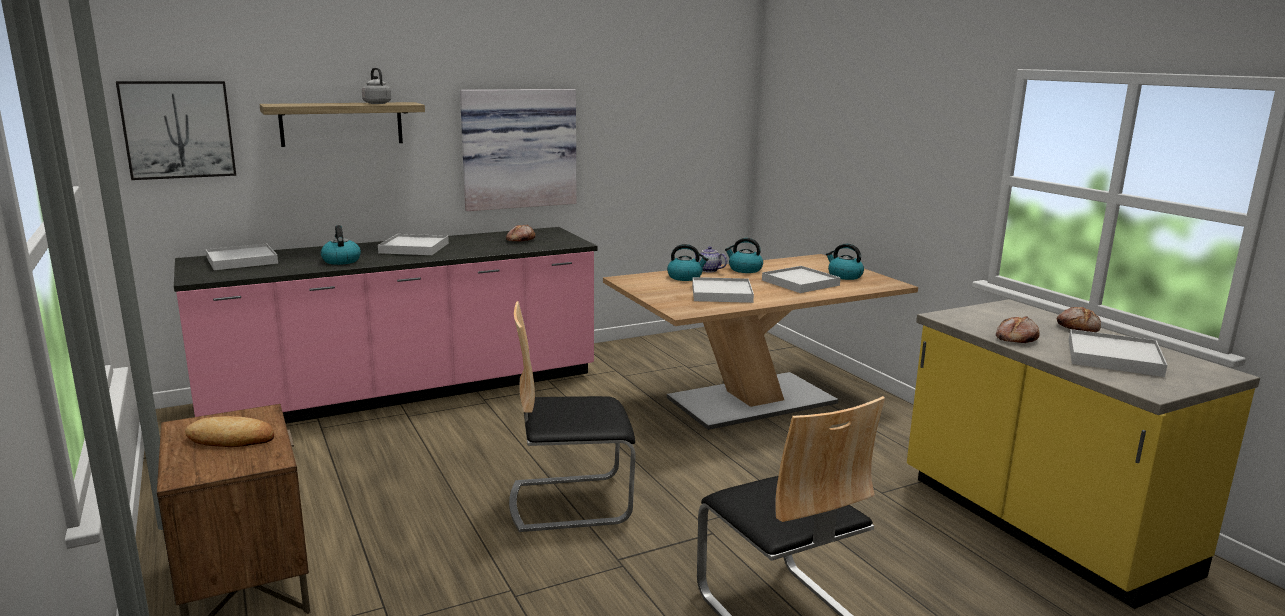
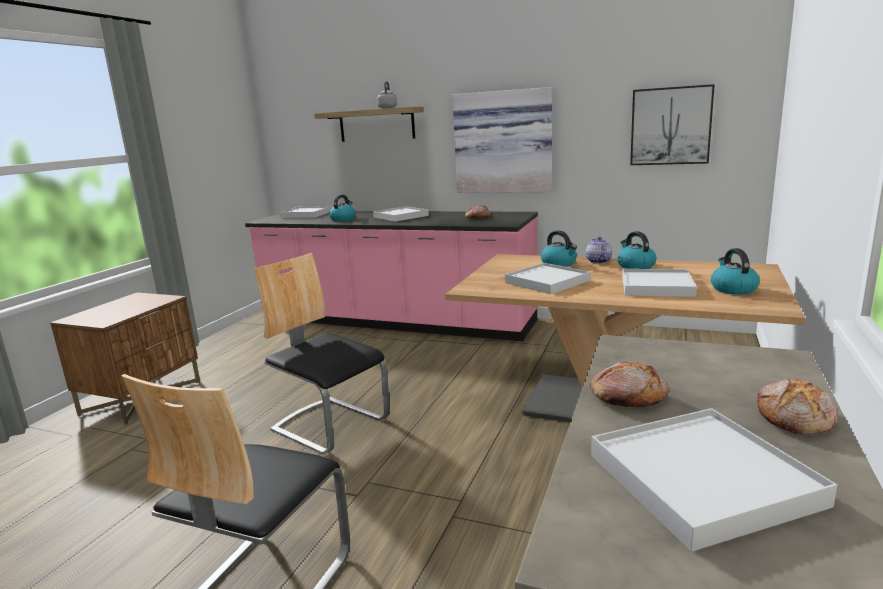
camera: 50 degrees right, 0 degrees up
picture [116,81,236,180] -> picture moved to [630,84,715,165]
bread [185,416,274,447] -> none

